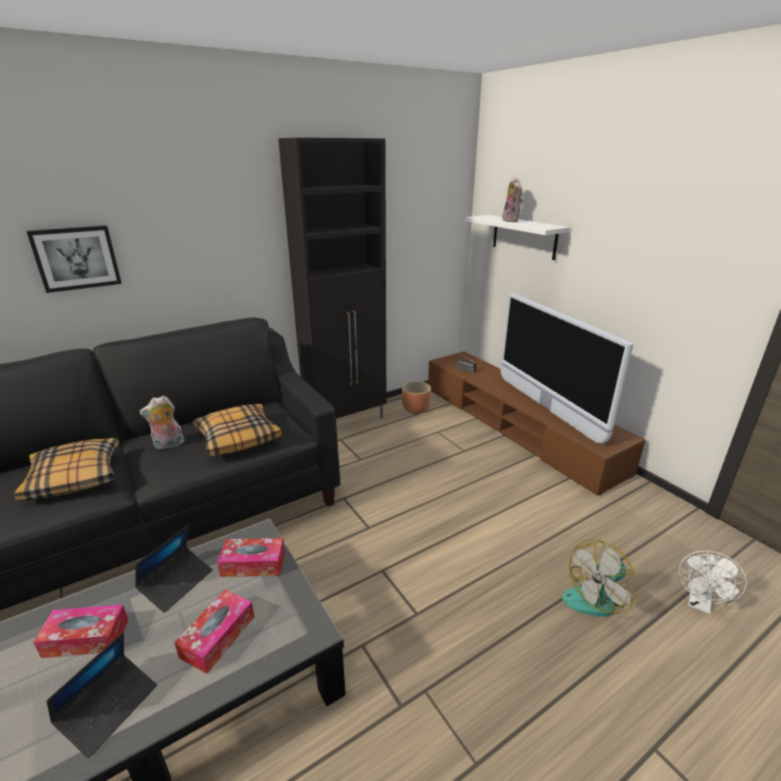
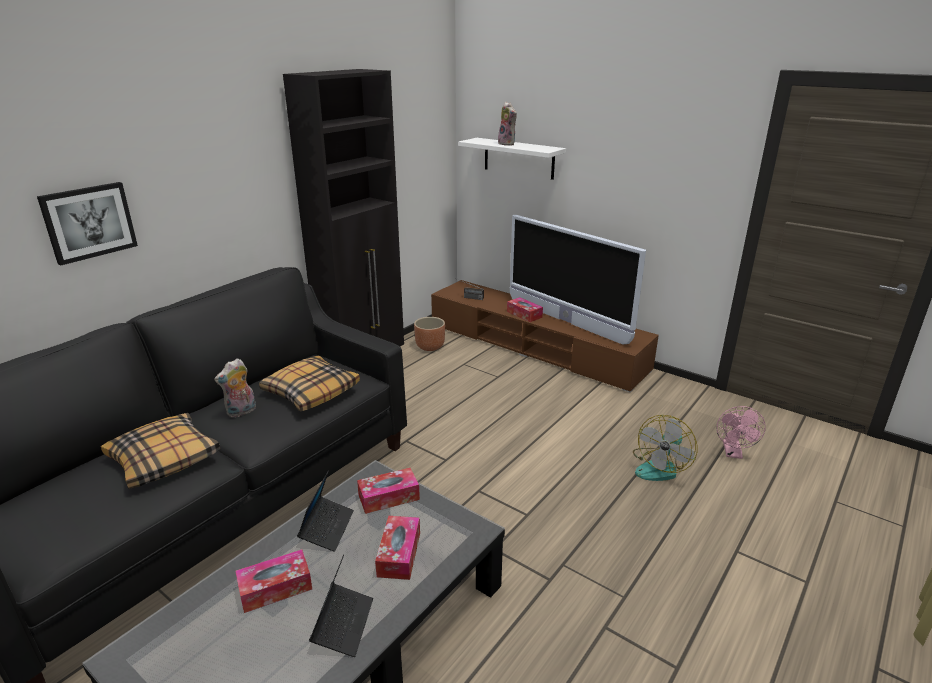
camera: 20 degrees left, 0 degrees up
white fan [679,551,747,614] -> pink fan [717,406,766,459]
none -> tissue box [507,297,543,322]

